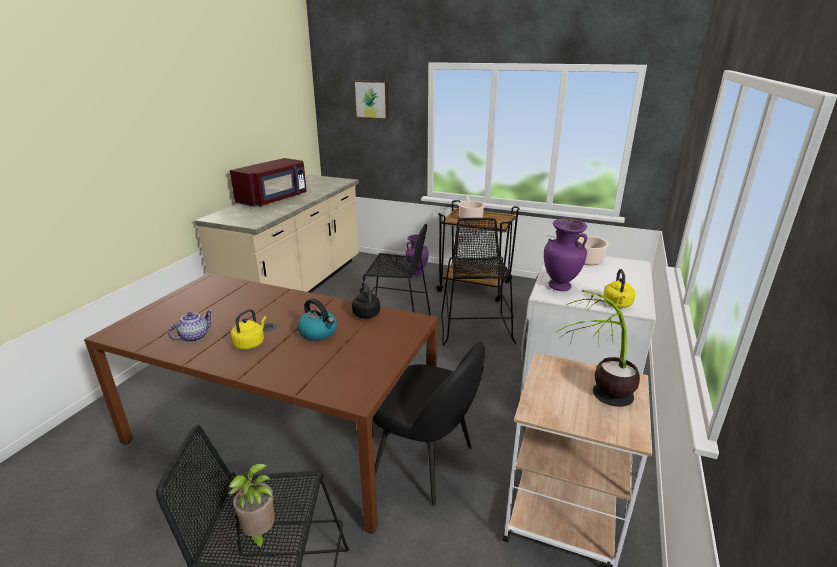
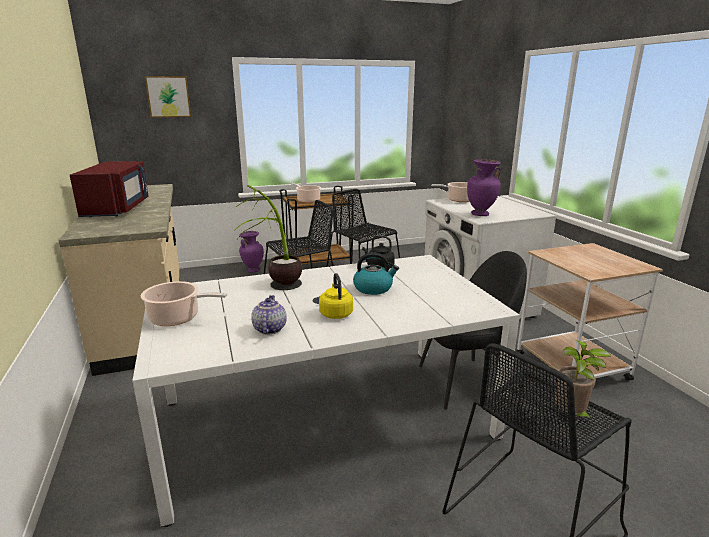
camera: 40 degrees left, 5 degrees down
brown dining table [84,273,438,534] -> white dining table [132,255,520,527]
potted plant [556,290,640,407] -> potted plant moved to [234,185,302,290]
yellow kettle [603,269,635,308] -> none
none -> cooking pot [141,281,227,326]

